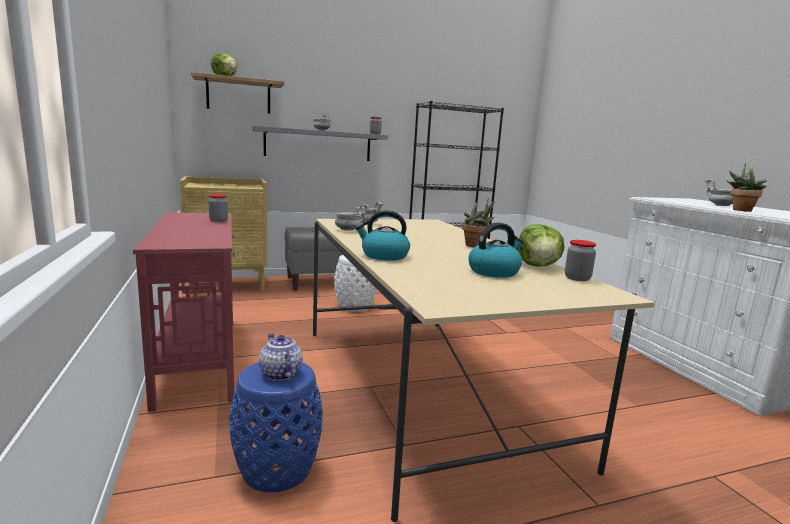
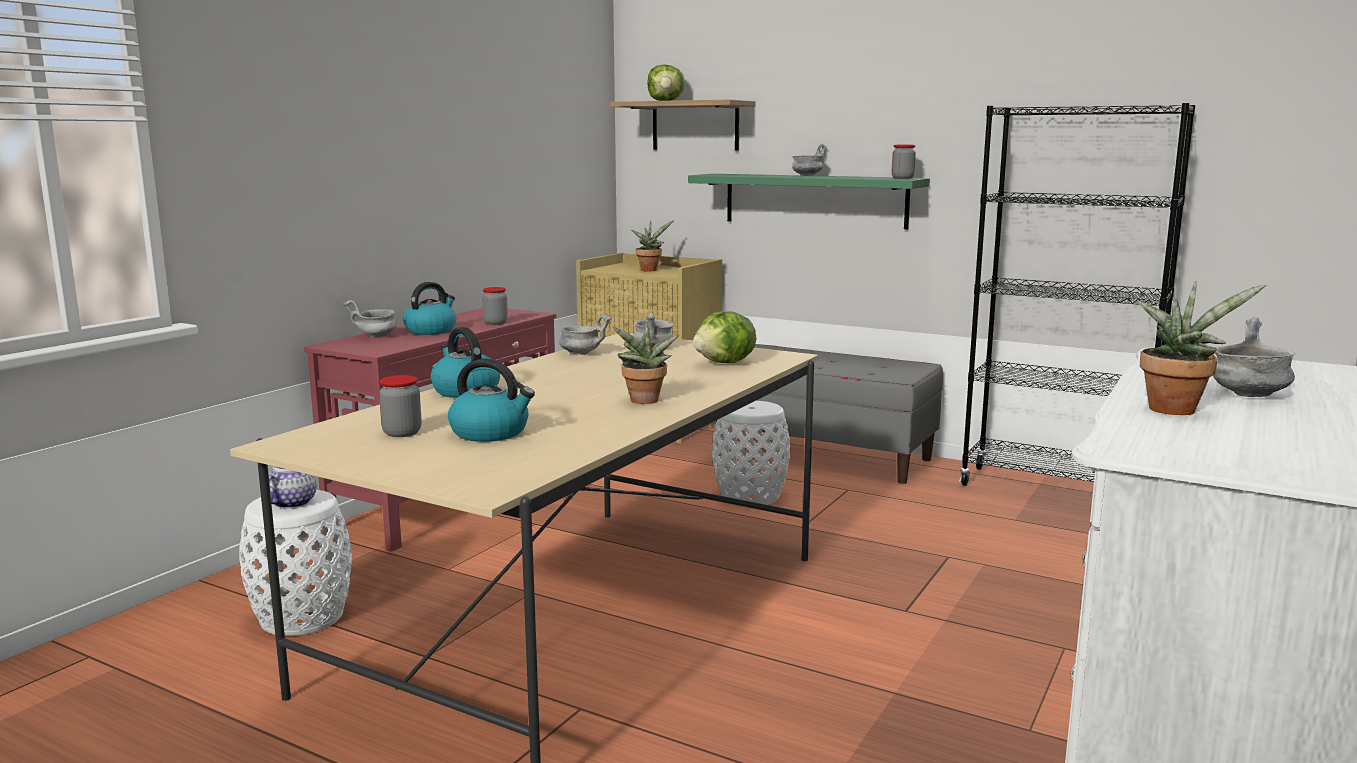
camera: 50 degrees right, 0 degrees up
blue stool [229,362,323,492] -> white stool [239,490,352,636]
grey shelf [253,126,388,161] -> green shelf [688,174,930,229]
lettuce [518,224,564,267] -> lettuce moved to [693,311,756,363]
jar [565,240,596,281] -> jar moved to [379,375,422,437]
none -> grey bowl [343,300,397,338]
none -> kettle [403,282,457,335]
none -> potted plant [631,221,673,272]

